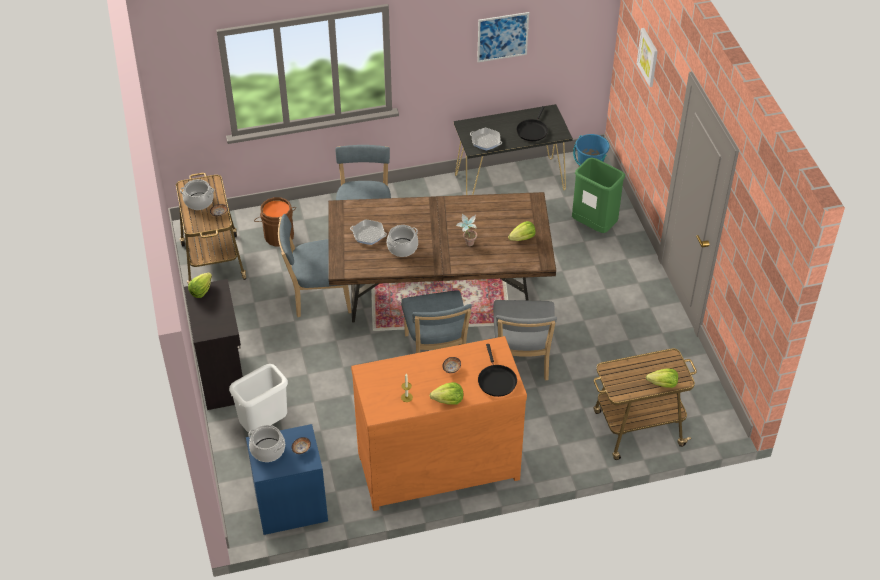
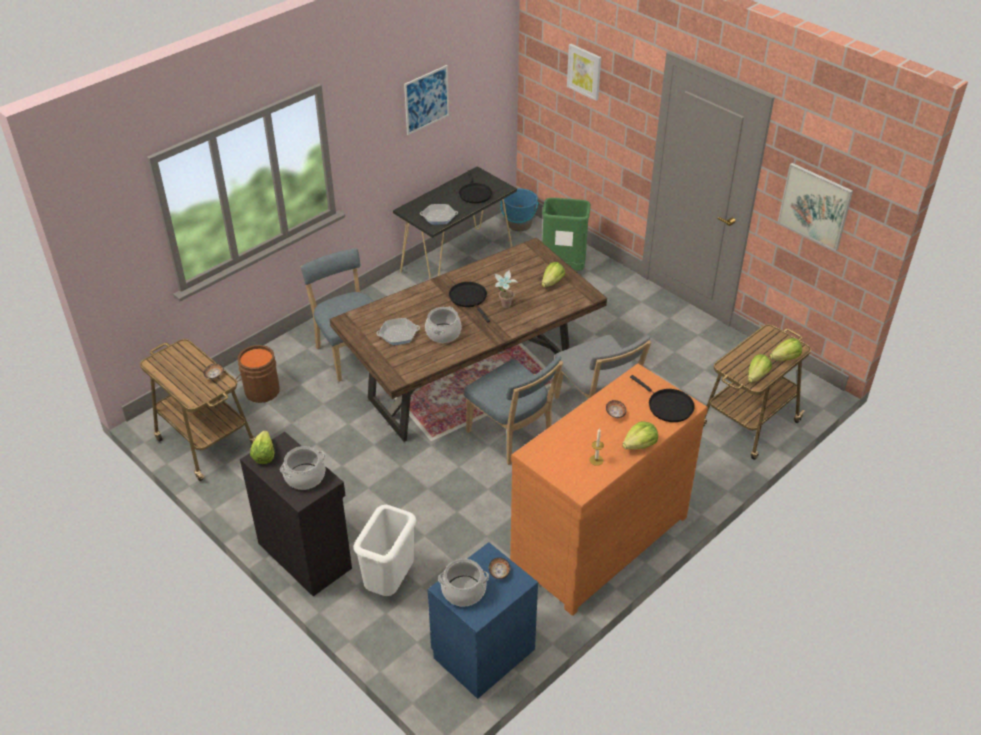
camera: 30 degrees left, 5 degrees down
cooking pot [180,179,214,210] -> cooking pot moved to [280,446,325,490]
blue chair [278,214,352,317] -> none
none -> black frying pan [449,282,490,323]
none -> lettuce [748,354,772,383]
none -> picture [778,163,853,251]

